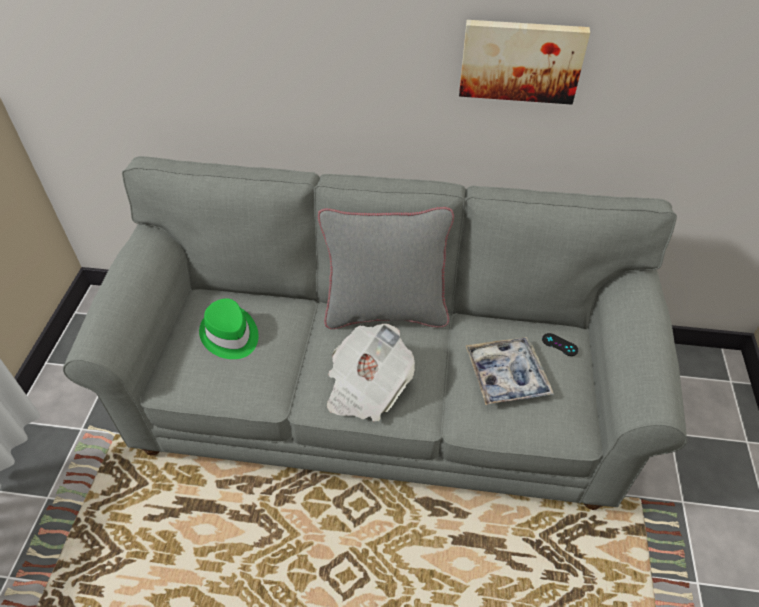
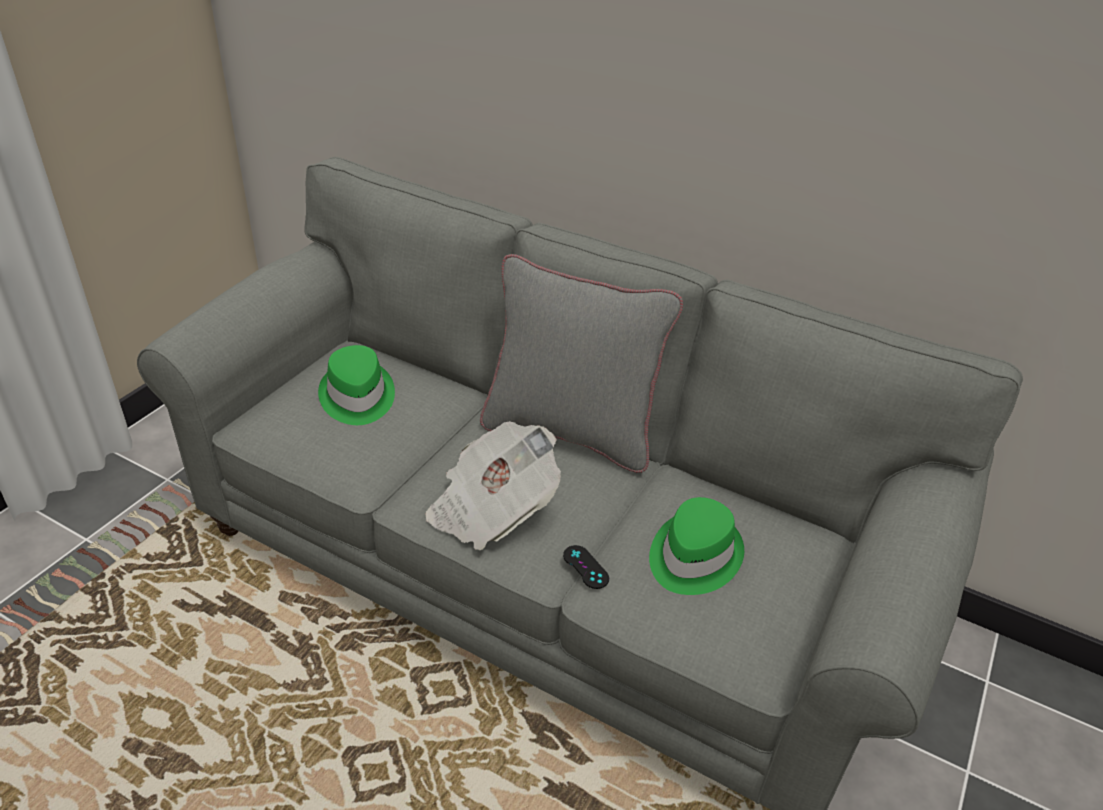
camera: 20 degrees right, 10 degrees down
picture [459,20,590,105] -> none
tray [465,337,554,405] -> green hat [649,497,744,595]
black game controller [542,333,578,356] -> black game controller moved to [563,545,609,589]

